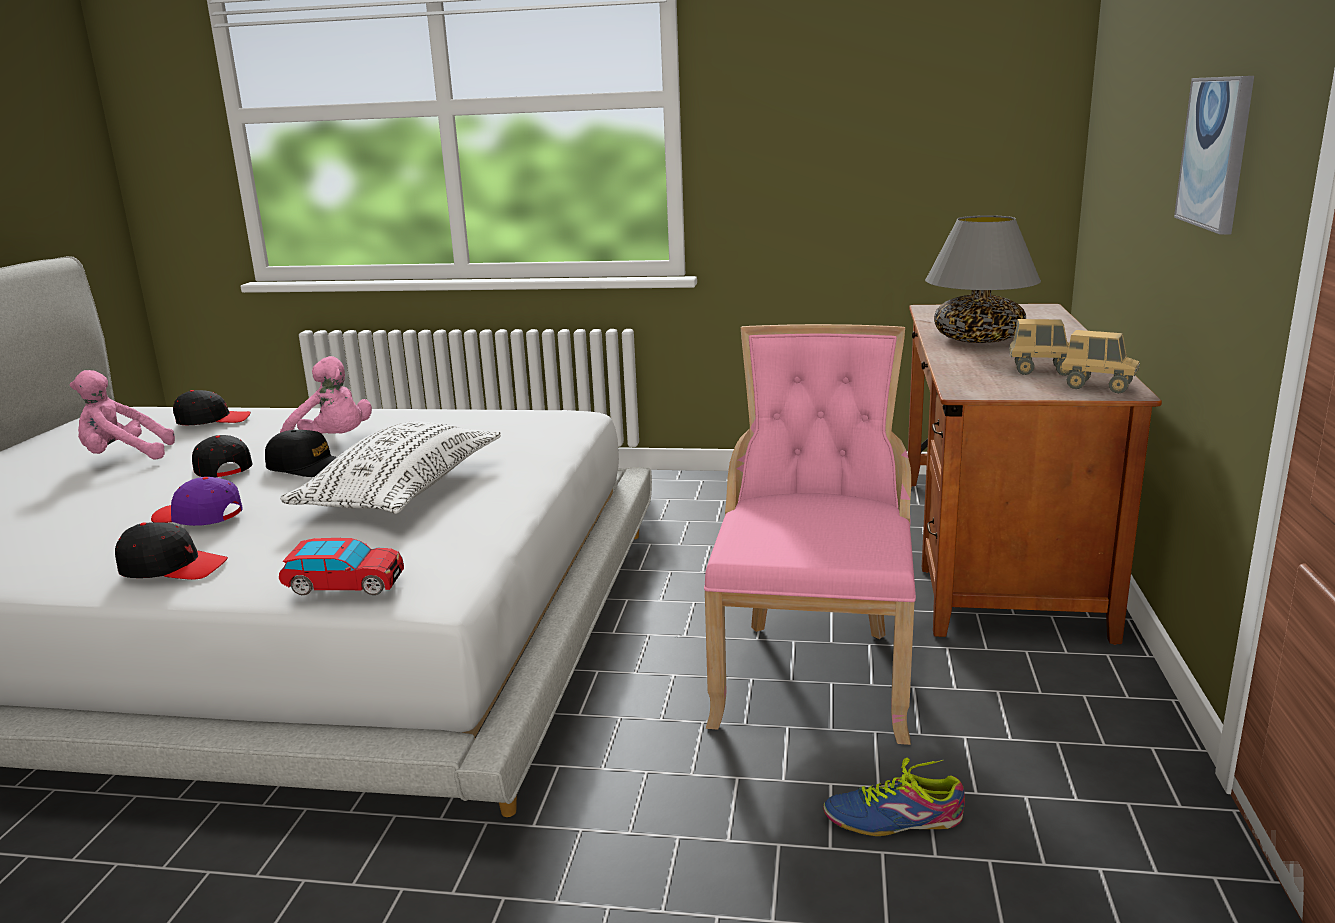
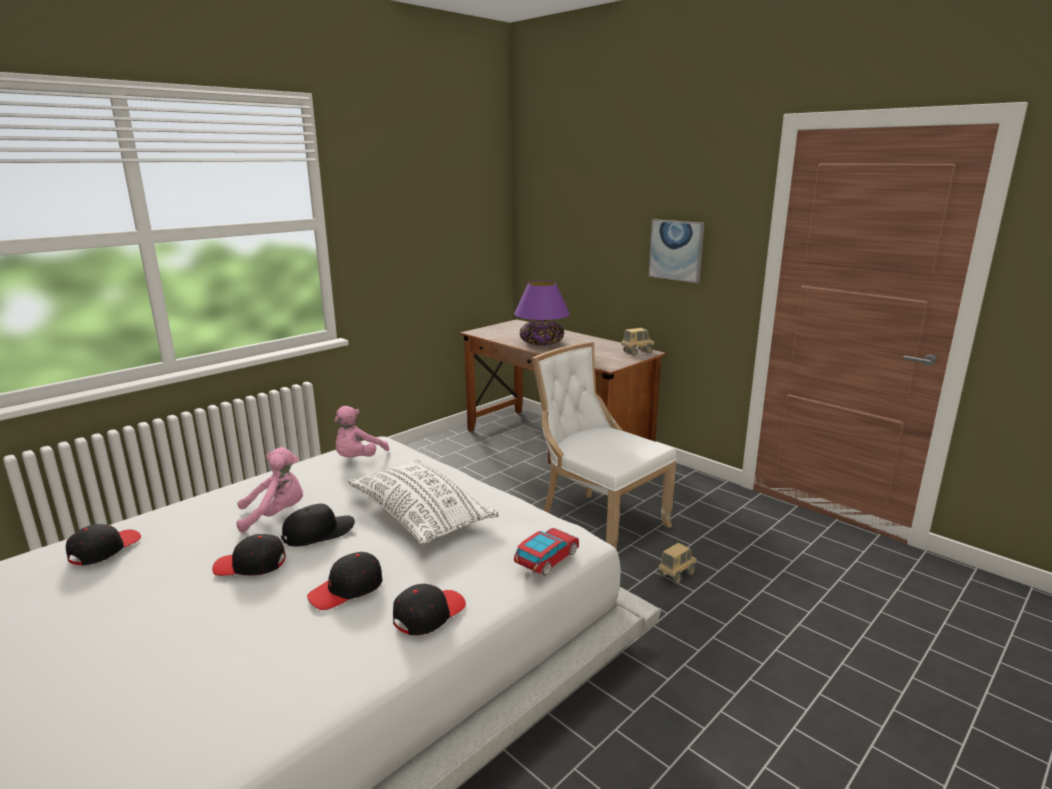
camera: 55 degrees left, 0 degrees up
pink plush toy [70,370,175,460] -> pink plush toy moved to [334,406,389,458]
purple cap [151,477,243,526] -> black cap [307,552,382,610]
pink chair [704,324,916,745] -> white chair [532,342,677,548]
shoe [823,758,965,836] -> none
grey table lamp [925,215,1041,343] -> purple table lamp [514,281,570,345]
toy truck [1009,319,1072,376] -> toy truck moved to [658,542,697,584]

